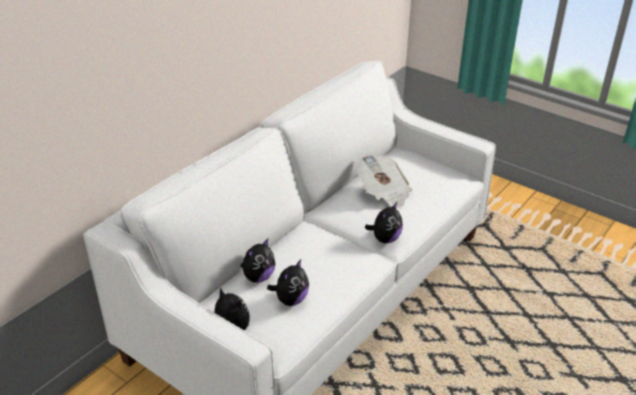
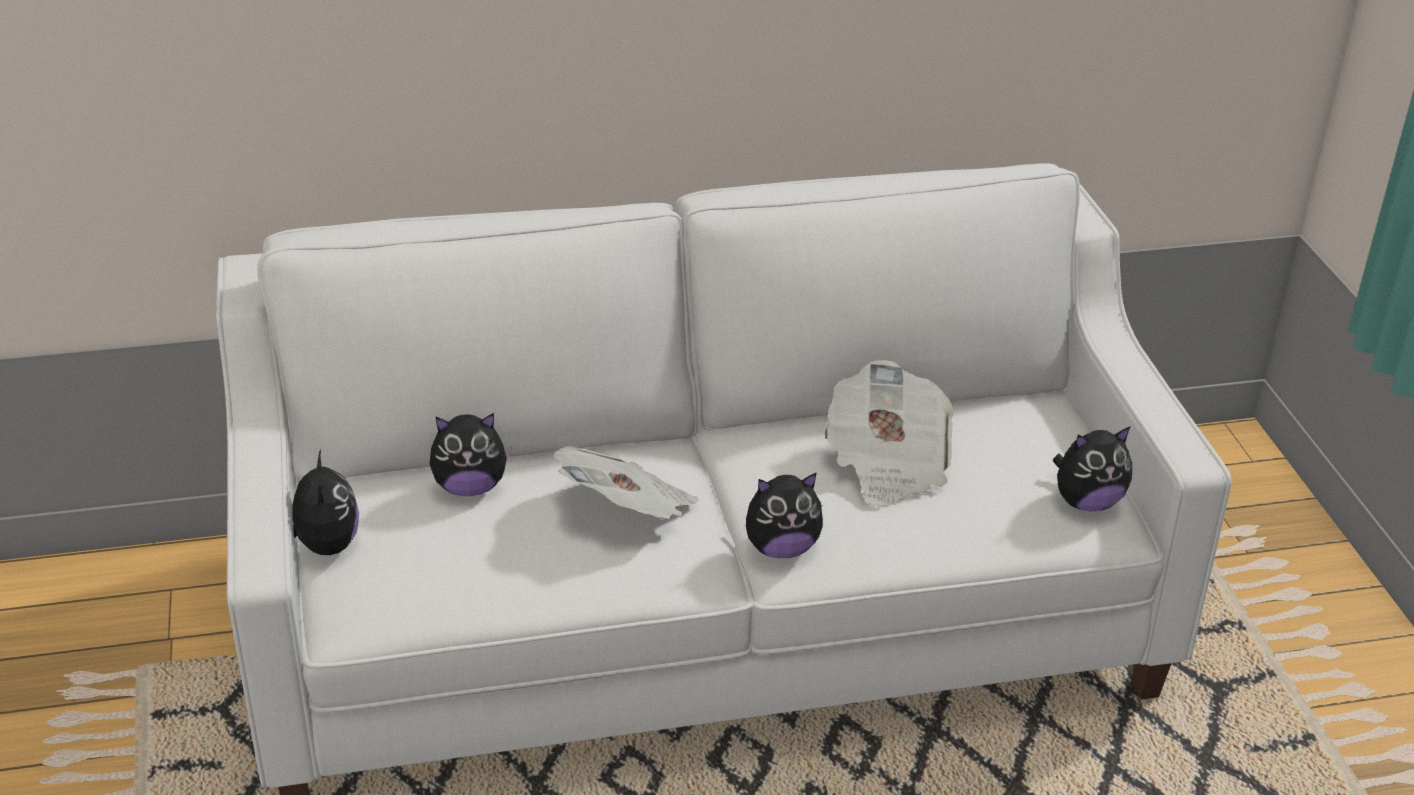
camera: 40 degrees right, 0 degrees up
plush toy [267,259,309,306] -> plush toy moved to [1053,427,1132,511]
none -> newspaper [554,446,699,520]

